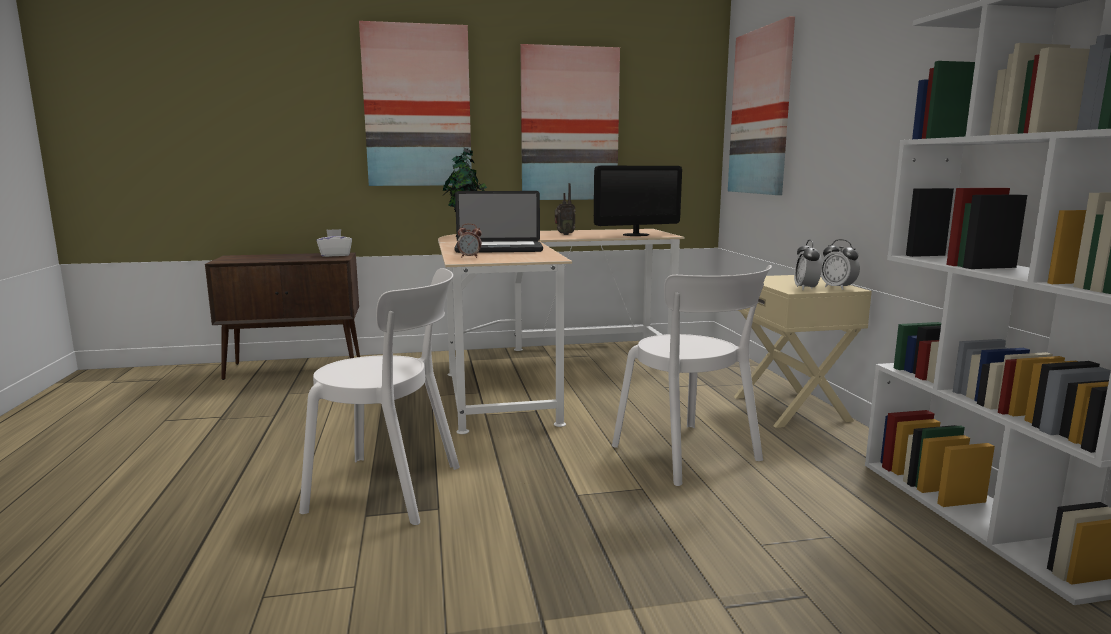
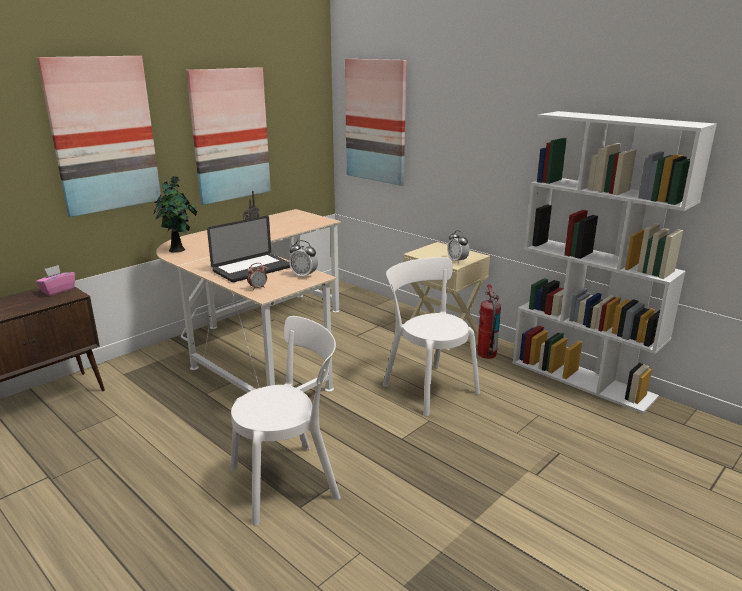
camera: 35 degrees left, 10 degrees up
white tissue box [317,229,352,257] -> pink tissue box [36,265,75,296]
monitor [594,166,682,236] -> none
white chair [612,265,772,486] -> white chair turned 150 degrees counterclockwise [383,257,480,416]
alarm clock [821,239,860,290] -> alarm clock moved to [289,240,318,279]
none -> fire extinguisher [477,284,501,359]

